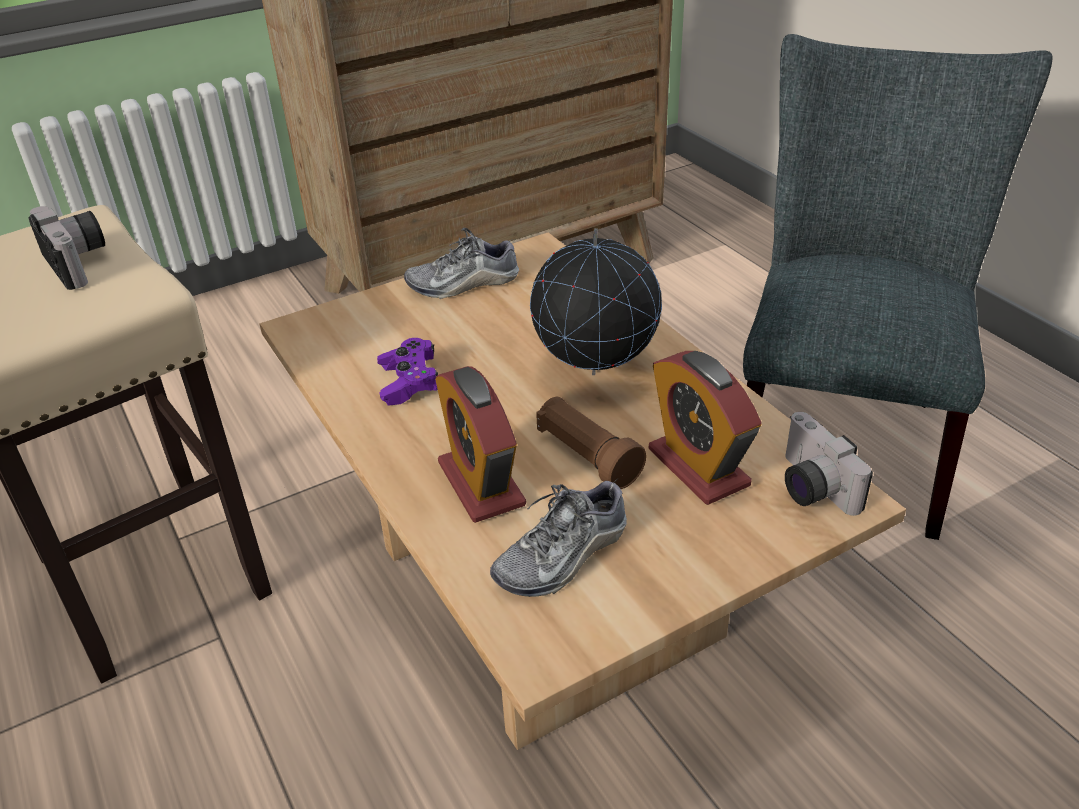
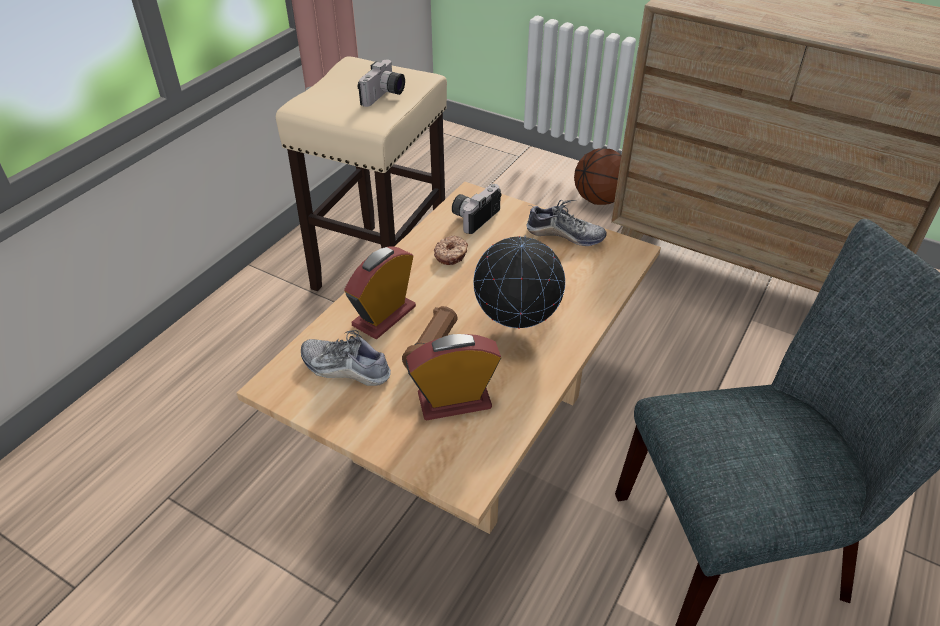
camera: 60 degrees right, 5 degrees up
purple game controller [377,338,438,406] -> donut [434,236,468,265]
shoe [404,228,519,299] -> shoe turned 150 degrees clockwise [526,200,607,246]
alarm clock [649,351,762,505] -> alarm clock turned 45 degrees clockwise [406,334,501,421]
camera [785,412,873,516] -> camera moved to [452,184,502,234]
none -> basketball [574,148,622,205]

